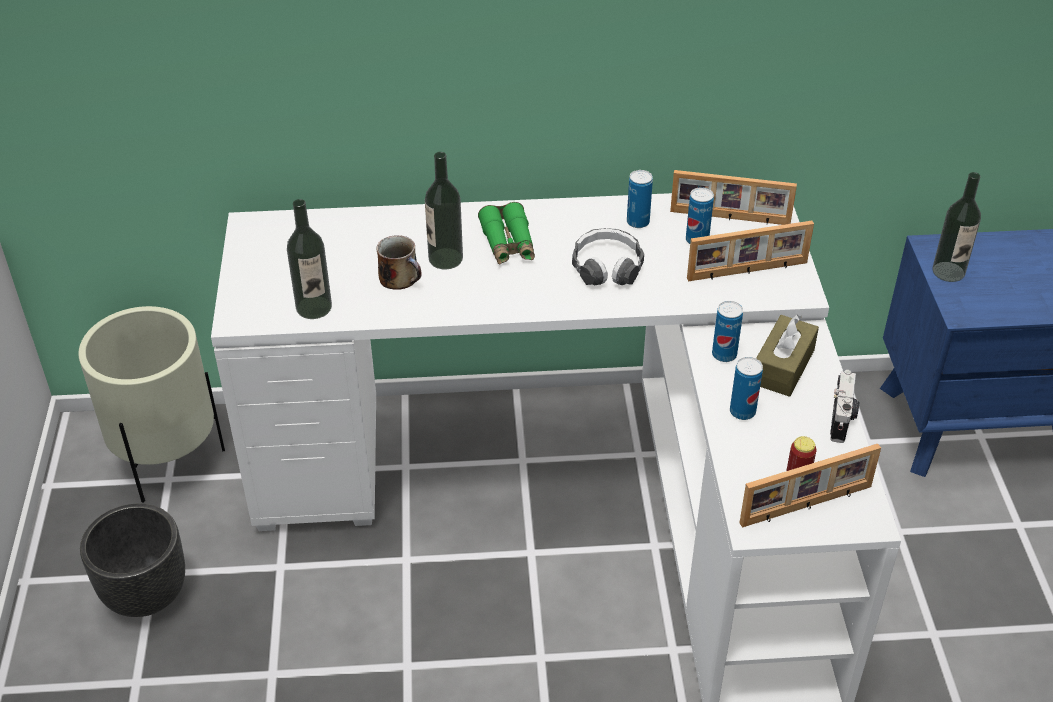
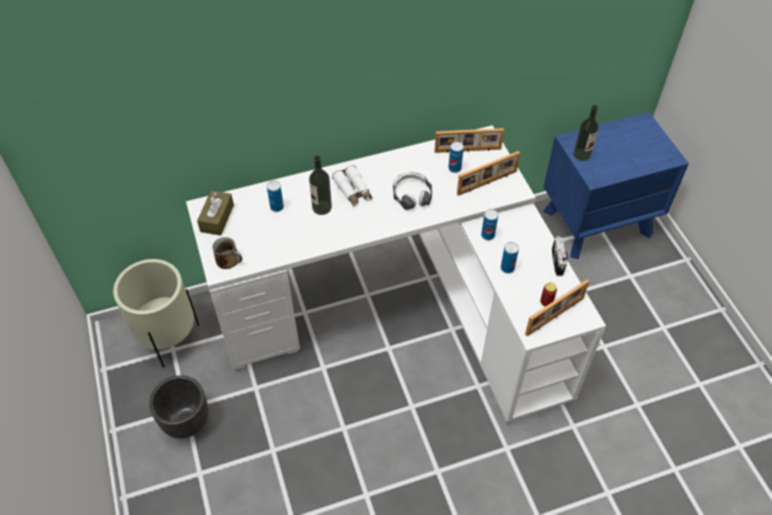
camera: 15 degrees left, 10 degrees up
bottle [287,199,332,319] -> none
mug [376,235,422,290] -> mug moved to [212,237,242,269]
green binoculars [478,202,535,265] -> white binoculars [332,165,372,206]
can [627,170,653,228] -> can moved to [267,180,284,212]
brown tissue box [756,315,819,397] -> brown tissue box moved to [197,190,234,236]

